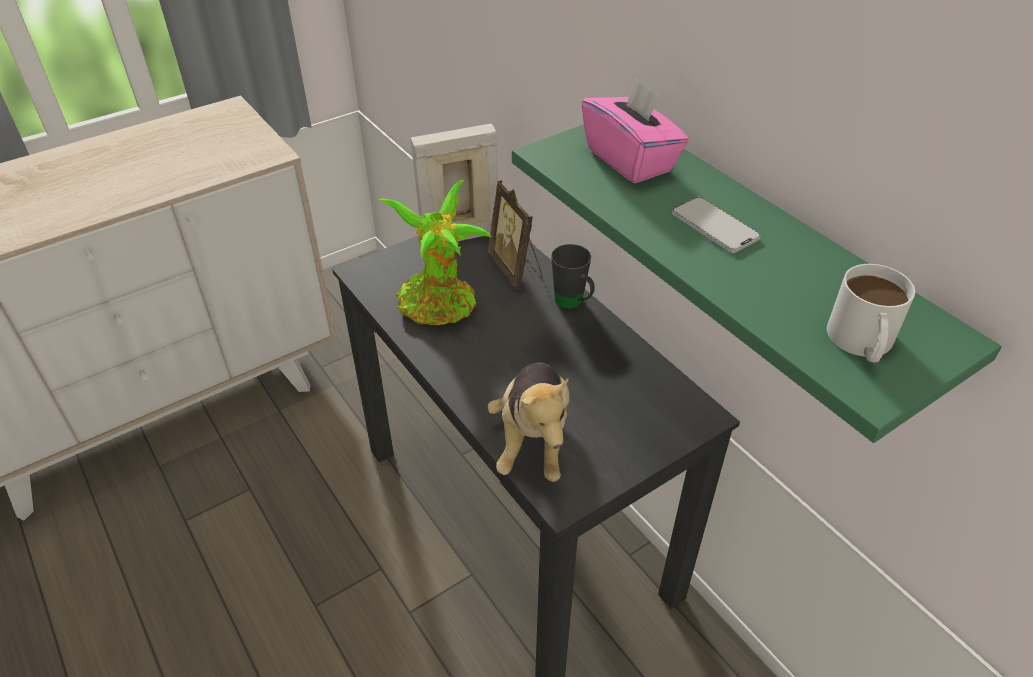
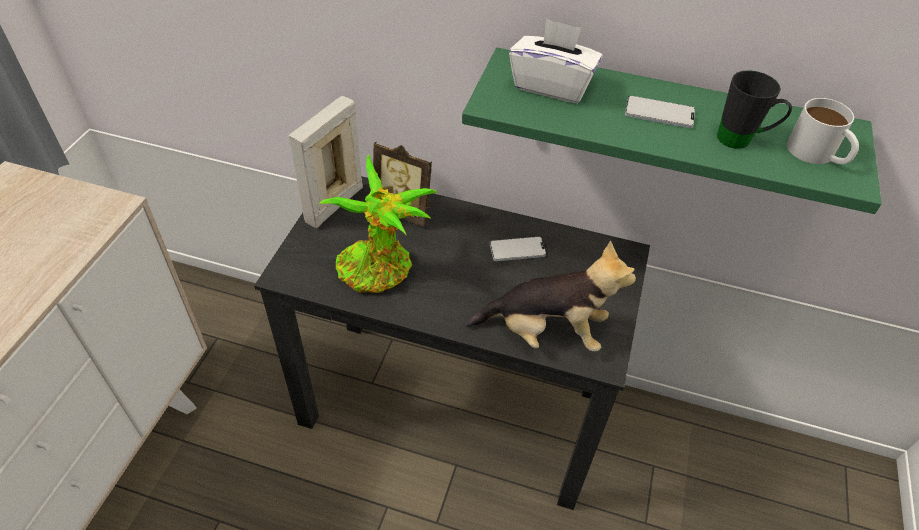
camera: 40 degrees left, 5 degrees up
plush toy [487,362,570,482] -> plush toy turned 45 degrees counterclockwise [465,241,636,352]
black mug [551,244,595,309] -> black mug moved to [717,70,792,149]
pink tissue box [582,77,689,183] -> white tissue box [509,19,603,103]
none -> phone [490,237,546,261]

